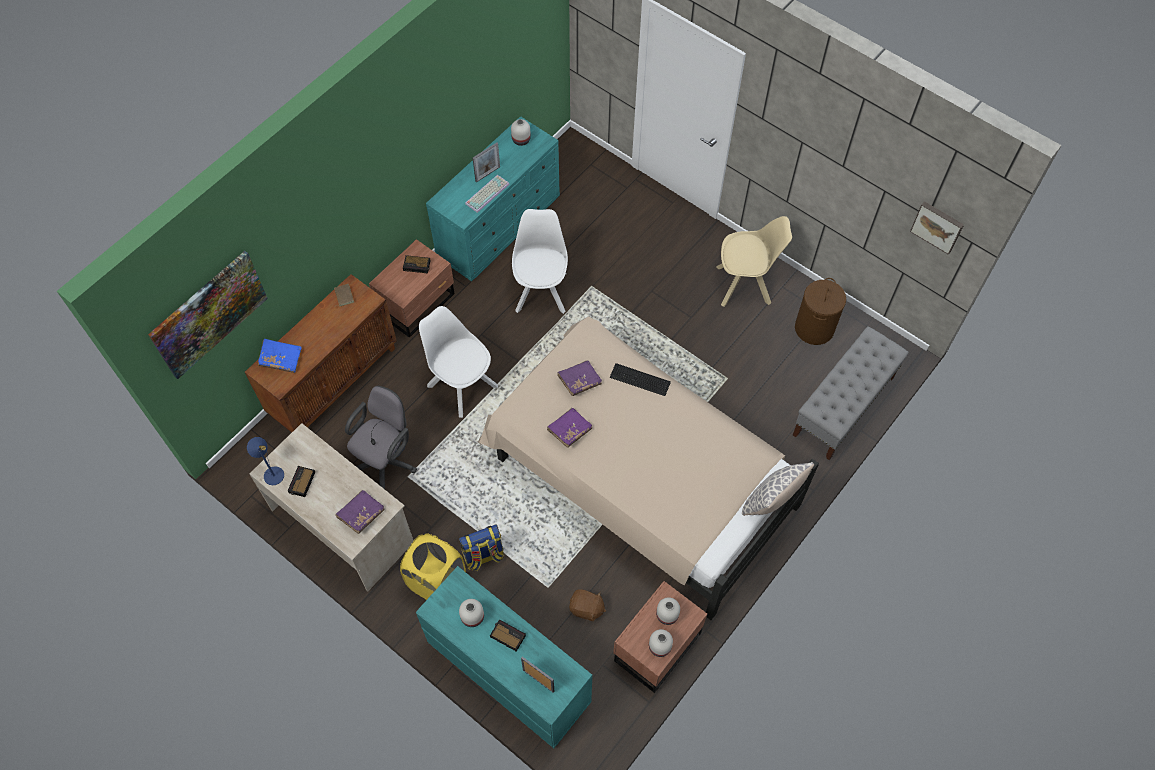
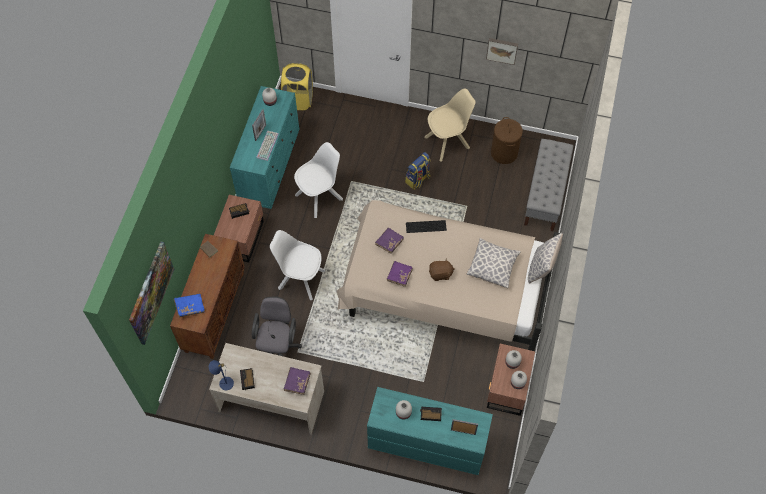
camera: 25 degrees left, 0 degrees up
yellow laundry basket [400,533,466,600] -> yellow laundry basket moved to [281,63,313,110]
backpack [459,525,505,571] -> backpack moved to [405,152,430,190]
white chair [512,209,568,314] -> white chair turned 75 degrees clockwise [294,142,343,218]
brown plush toy [569,589,606,622] -> brown plush toy moved to [429,258,455,281]
picture [910,201,964,255] -> picture moved to [486,38,518,65]
none -> pillow [467,238,521,288]

